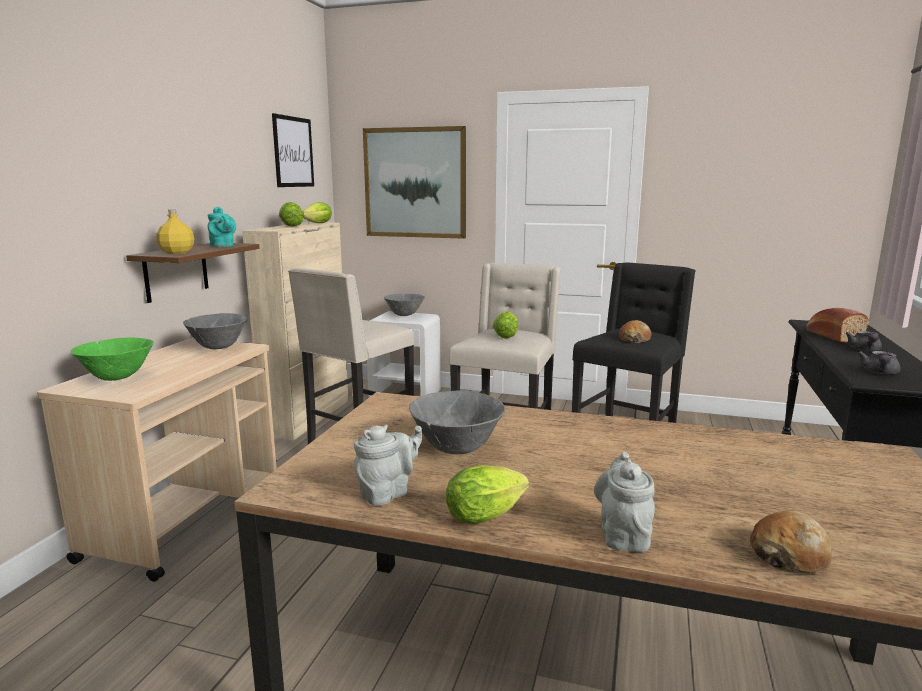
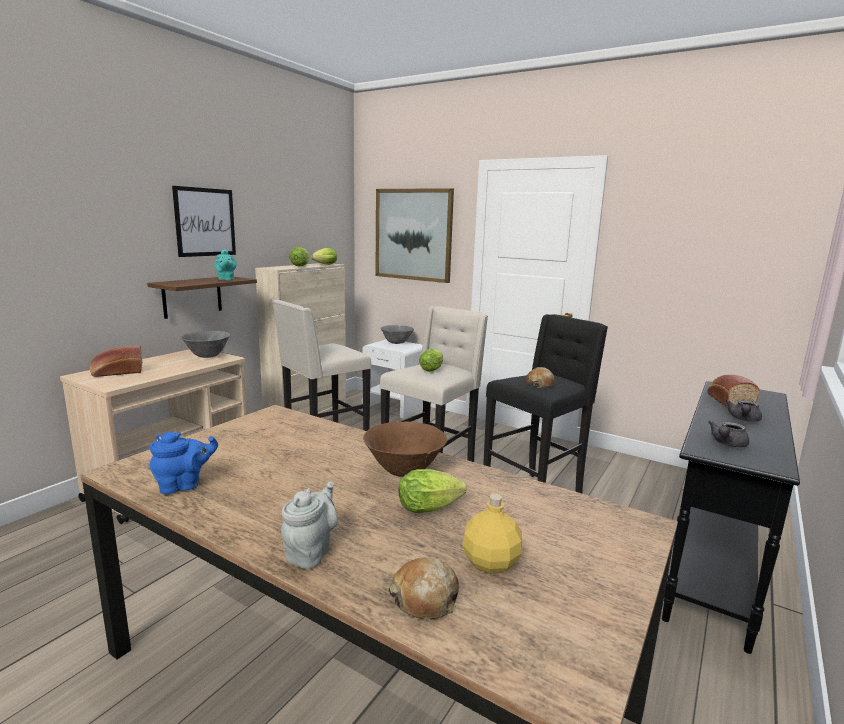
camera: 15 degrees right, 0 degrees up
green bowl [71,337,154,381] -> bread [90,345,142,377]
yellow bottle [156,210,194,254] -> yellow bottle moved to [463,494,522,574]
picture [272,113,314,187] -> picture moved to [172,186,236,257]
grey teapot [354,424,422,506] -> blue teapot [149,432,218,494]
grey bowl [409,390,506,455] -> none
lettuce [446,465,529,524] -> lettuce moved to [398,469,467,513]
none -> brown bowl [363,421,447,477]

